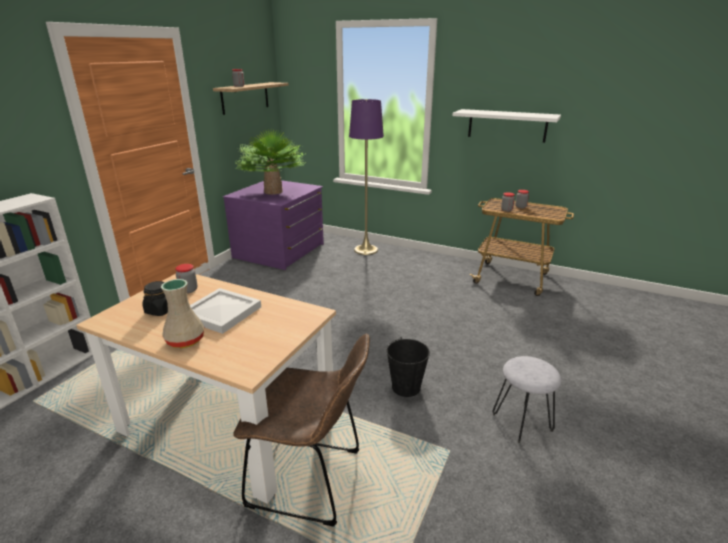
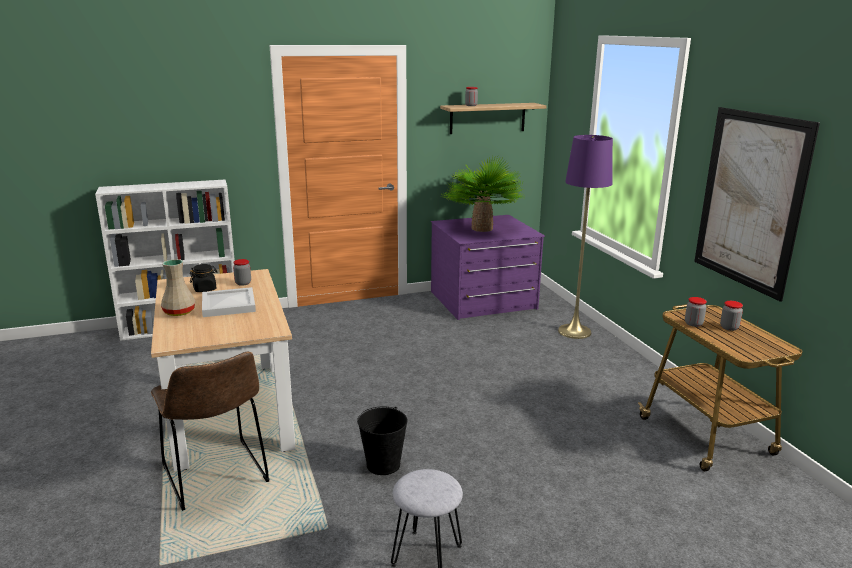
camera: 45 degrees right, 5 degrees down
white shelf [452,109,561,143] -> picture [694,107,820,302]

